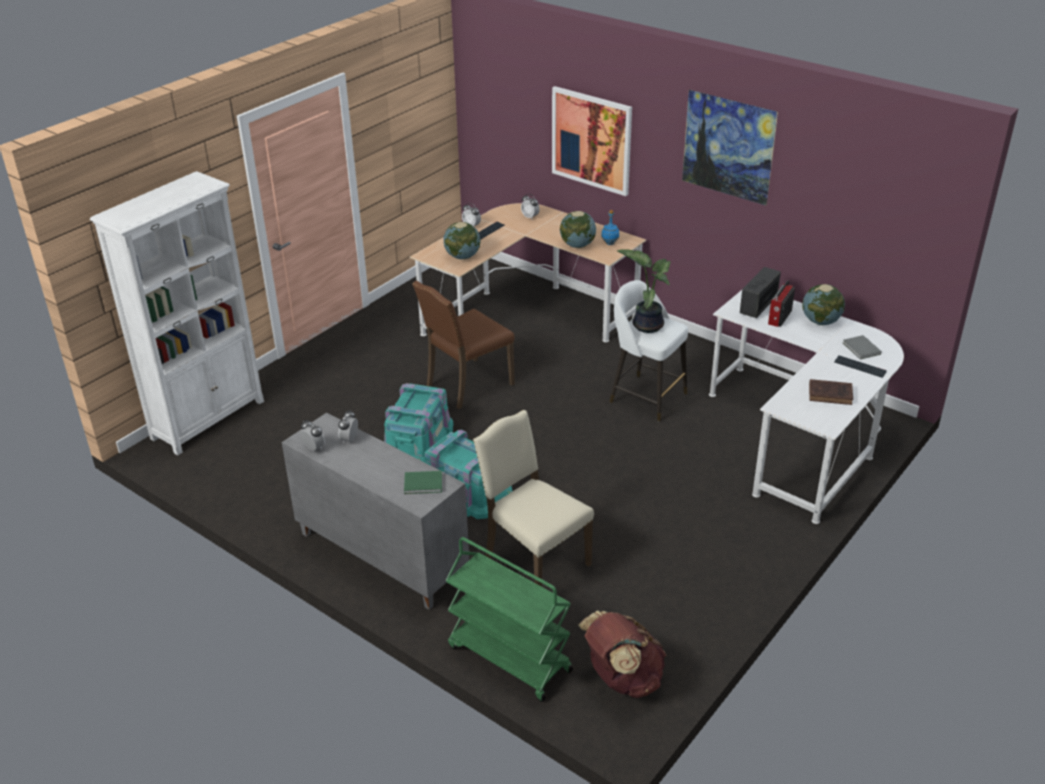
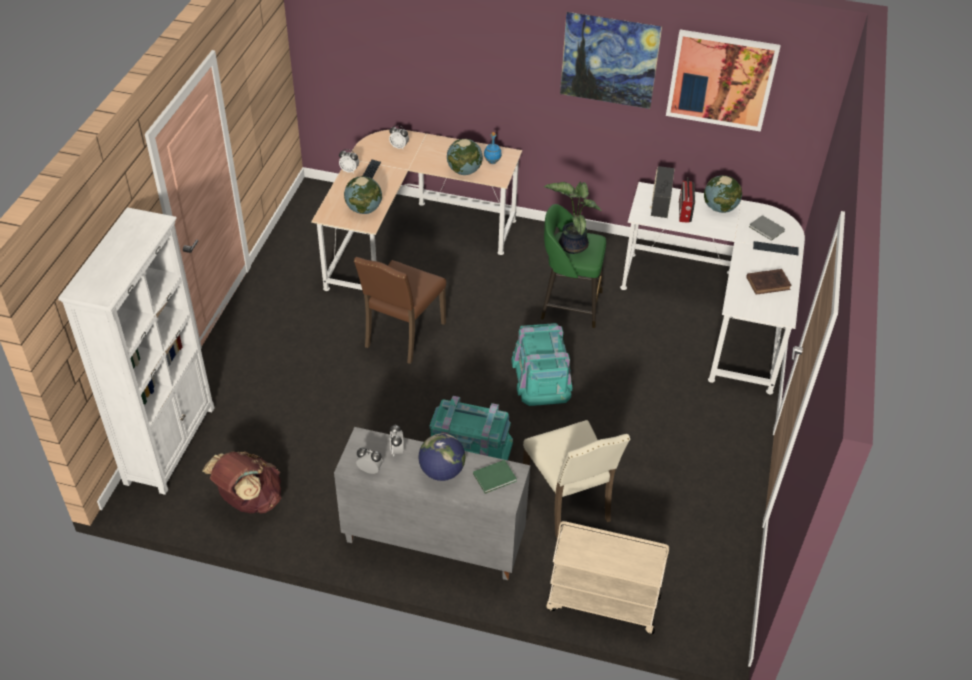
camera: 25 degrees left, 10 degrees up
turquoise storage box [384,383,453,462] -> turquoise storage box moved to [511,323,572,406]
green cart [446,537,573,702] -> beige cart [546,521,669,634]
beige chair [473,410,594,587] -> beige chair turned 135 degrees counterclockwise [523,420,630,538]
picture [552,86,632,196] -> picture moved to [666,29,781,132]
brown backpack [578,611,666,698] -> brown backpack moved to [202,452,281,514]
white stool [609,280,688,421] -> green stool [541,204,606,328]
none -> globe [418,434,465,481]

